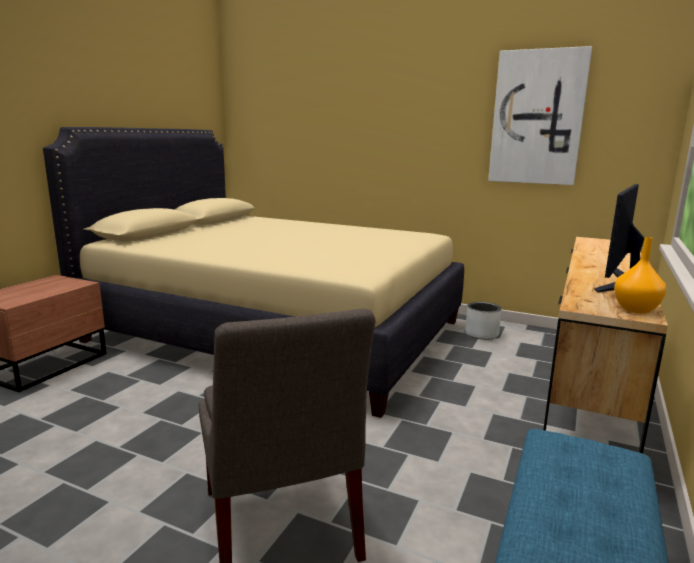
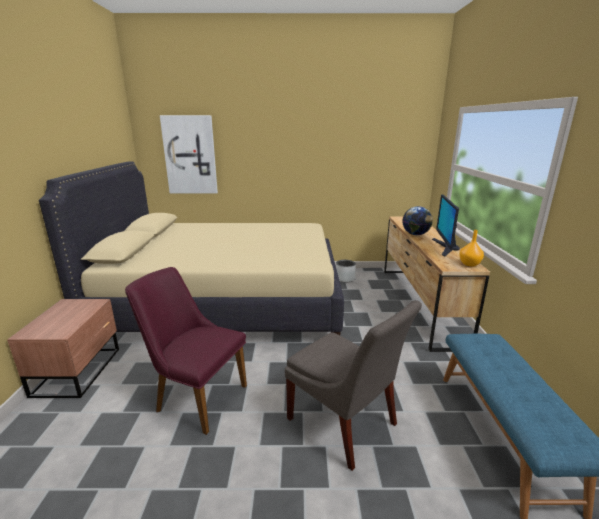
camera: 25 degrees left, 5 degrees up
picture [488,46,592,185] -> picture moved to [160,115,218,193]
none -> purple chair [125,267,247,435]
none -> globe [402,206,433,235]

